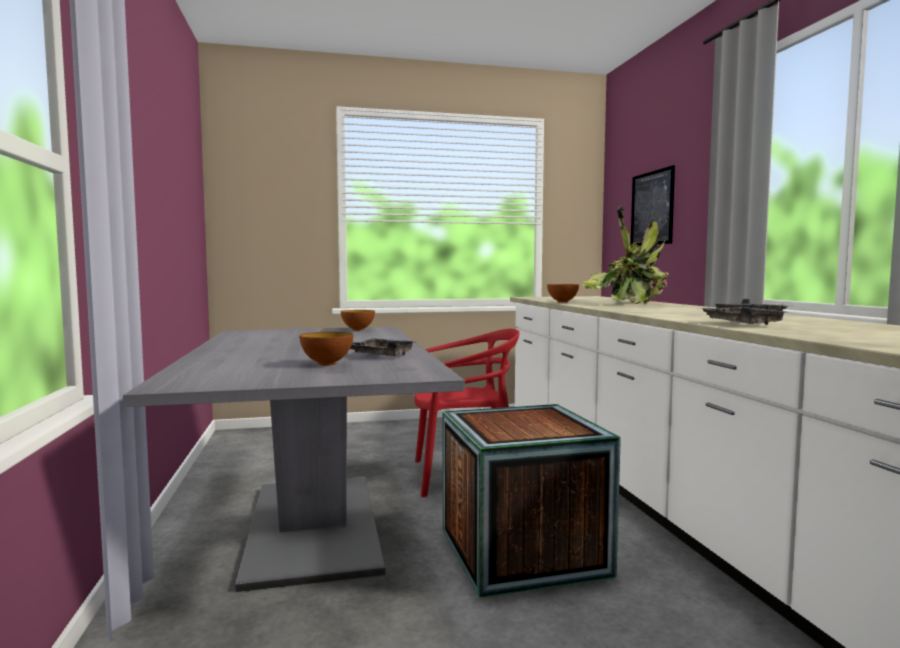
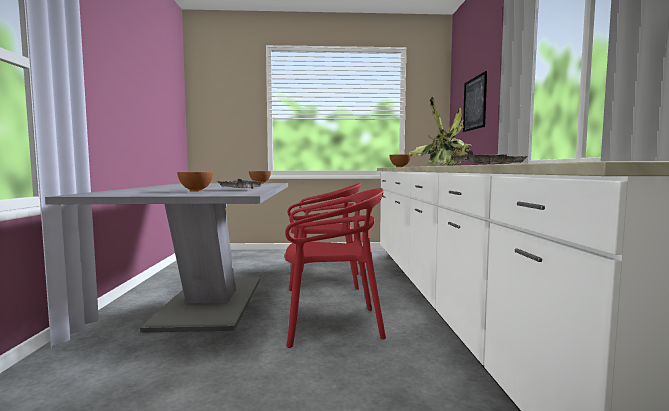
camera: 10 degrees right, 0 degrees up
crate [443,404,621,598] -> red chair [285,188,386,348]

